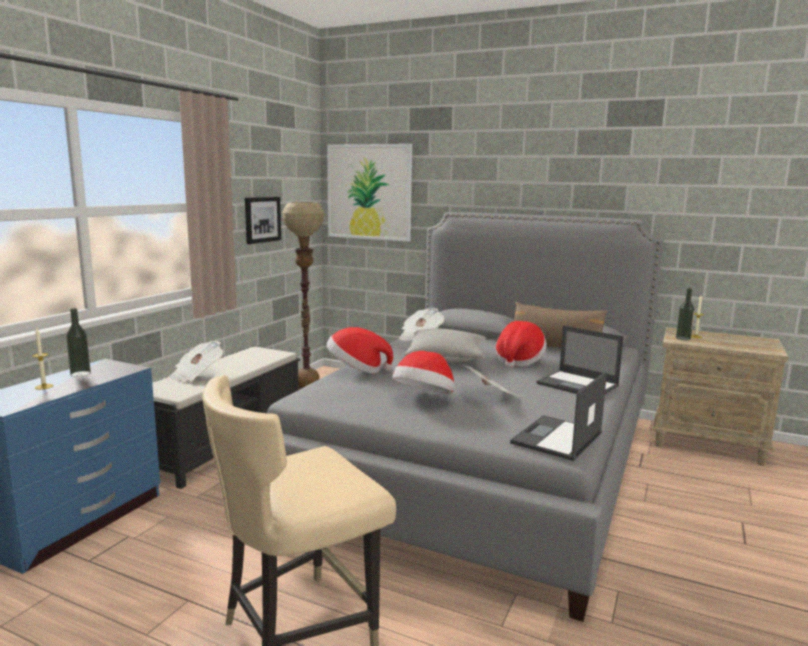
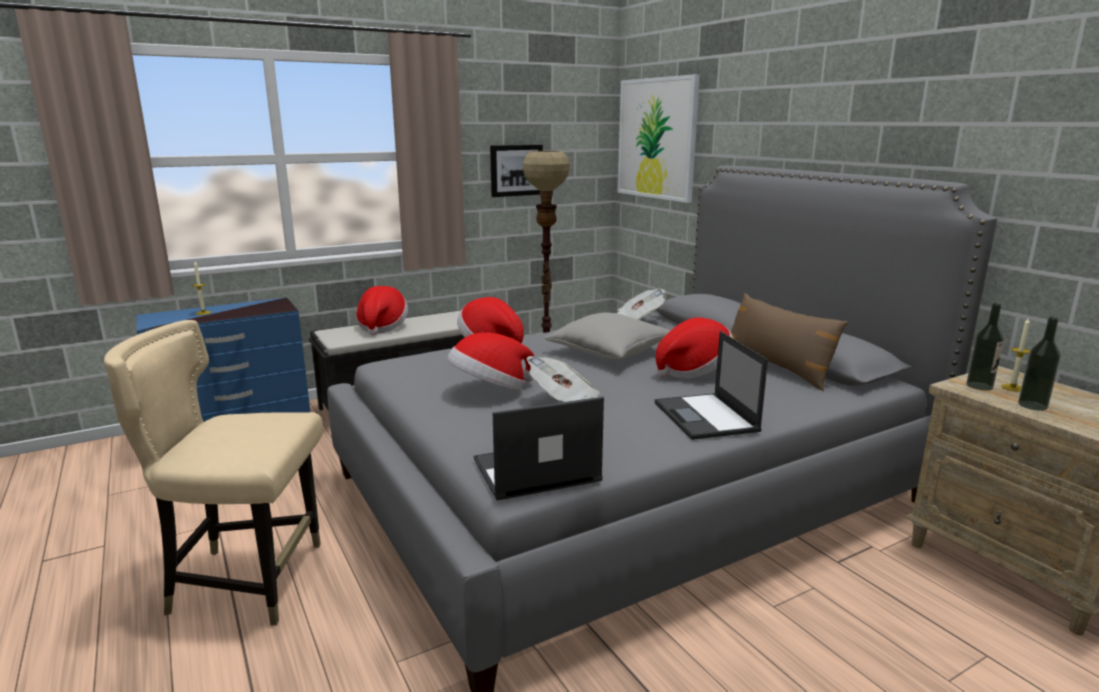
camera: 35 degrees right, 5 degrees up
bottle [66,308,91,377] -> bottle moved to [1018,317,1061,411]
newspaper [167,341,223,381] -> hat [356,286,408,335]

